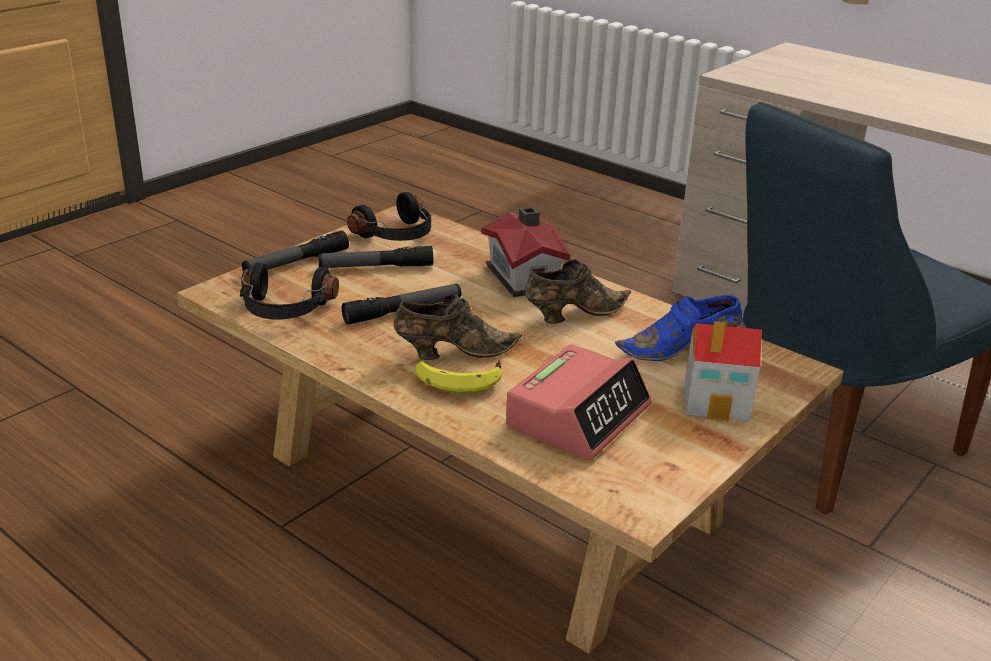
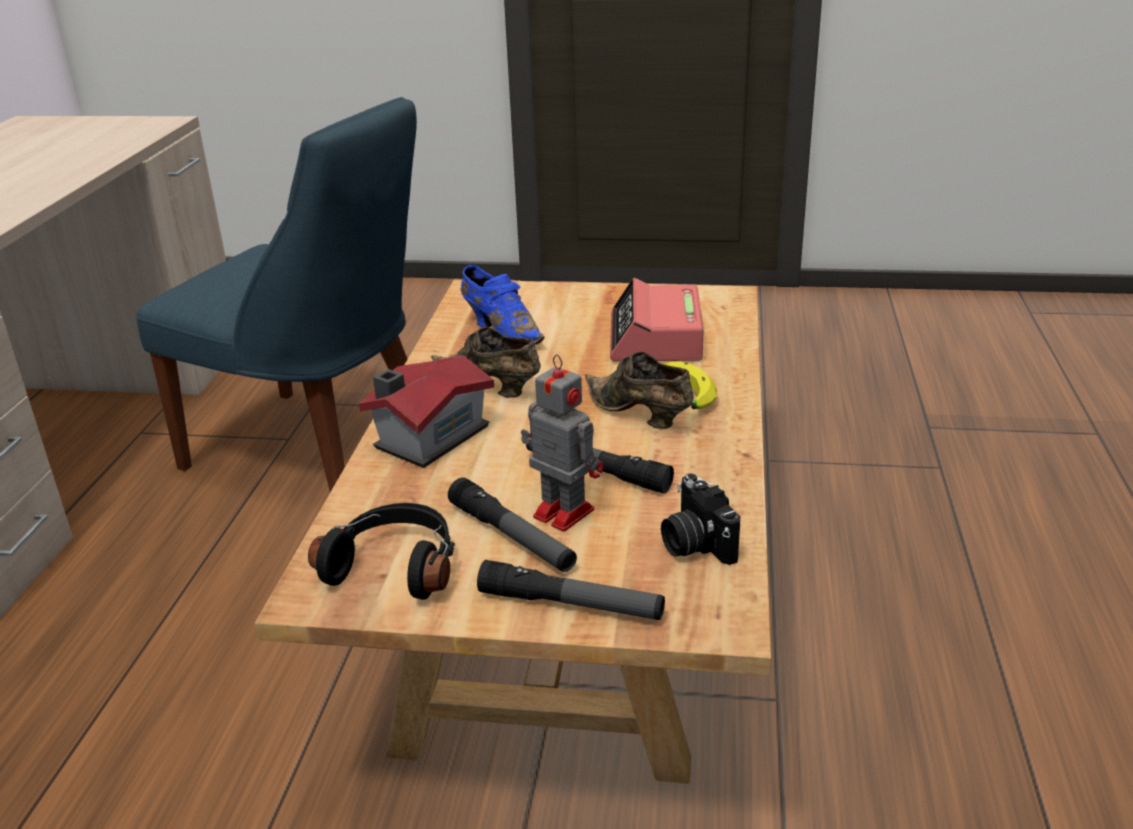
camera: 120 degrees left, 0 degrees up
black headphones [240,262,339,320] -> camera [661,473,740,565]
alarm clock [506,344,652,460] -> alarm clock turned 90 degrees counterclockwise [610,278,703,361]
toy house [685,321,762,422] -> none
none -> toy robot [521,354,603,532]

